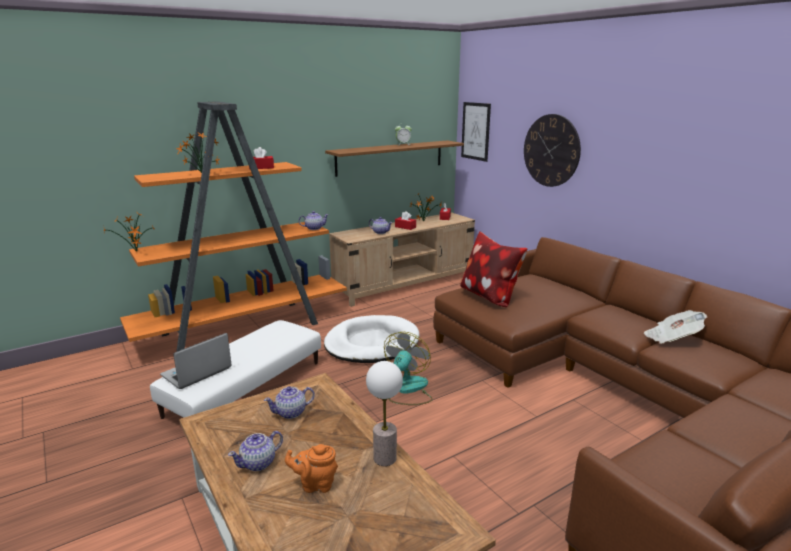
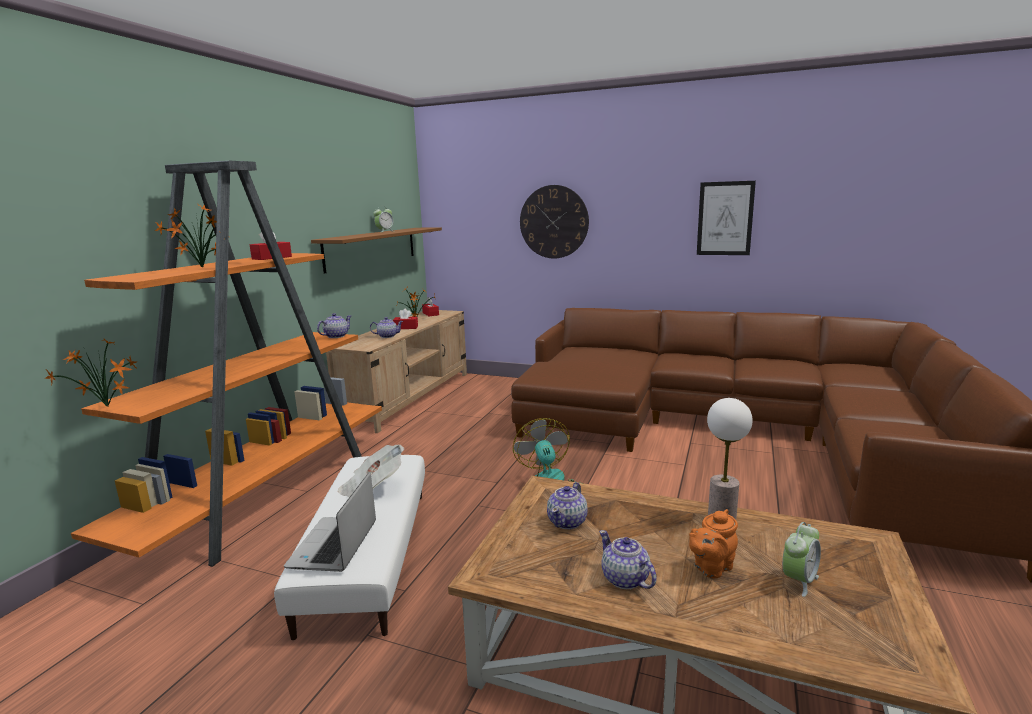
camera: 35 degrees left, 5 degrees down
teapot [228,431,283,471] -> teapot turned 135 degrees clockwise [599,530,657,589]
white dog bed [324,315,420,363] -> none
pillow [460,231,527,307] -> none
picture [461,102,491,162] -> picture moved to [697,181,756,255]
newspaper [644,310,707,344] -> newspaper moved to [338,445,404,497]
none -> alarm clock [782,522,821,597]

